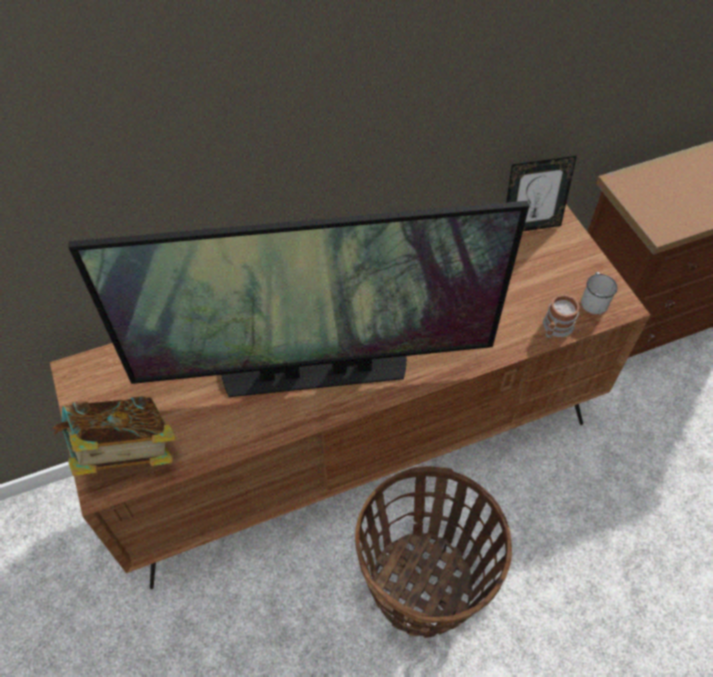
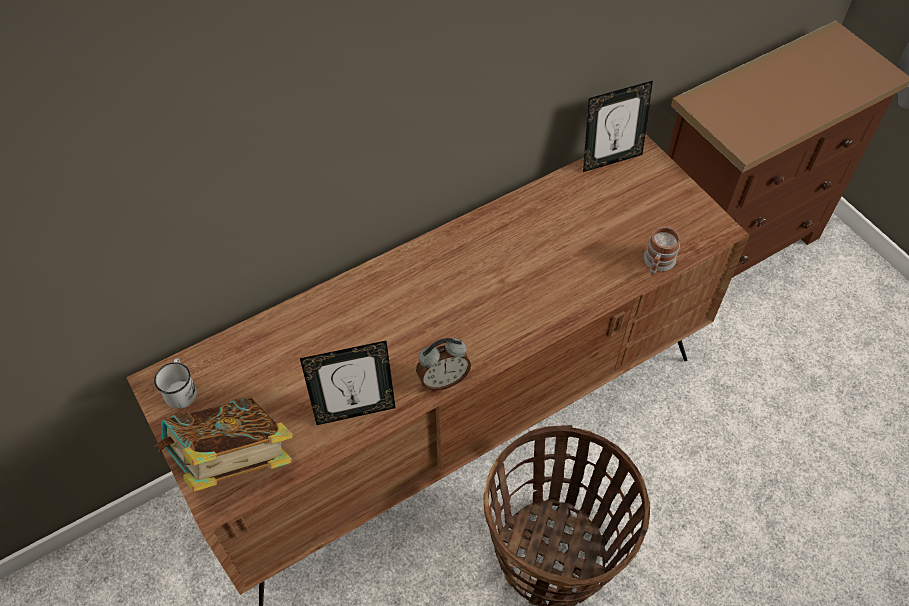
camera: 10 degrees left, 0 degrees up
television [68,201,529,397] -> none
white mug [581,272,618,314] -> white mug moved to [154,358,197,409]
none -> picture frame [300,341,395,425]
none -> alarm clock [416,338,471,391]

